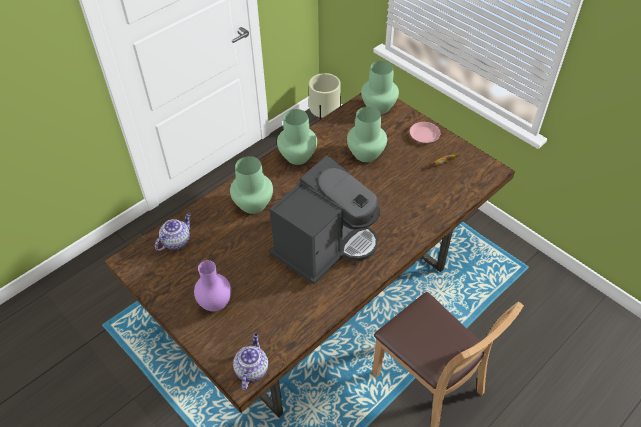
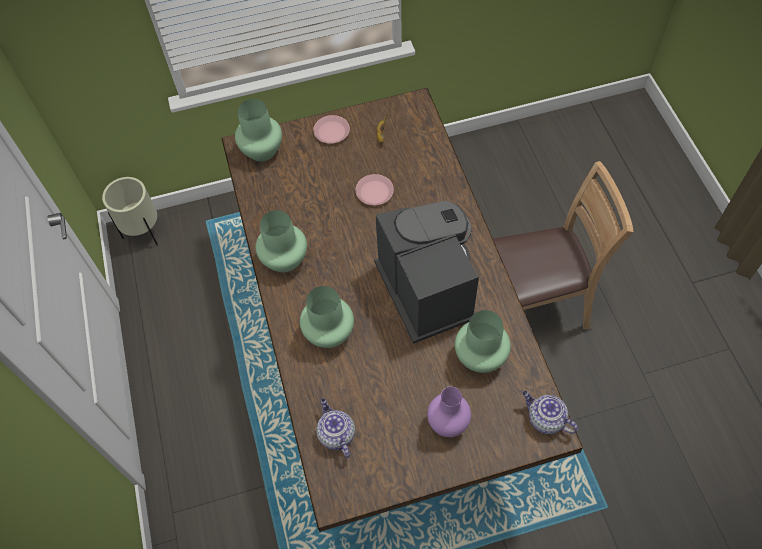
camera: 60 degrees left, 10 degrees up
green vase [347,107,387,162] -> green vase moved to [455,310,511,373]
none -> pink plate [355,174,394,205]

